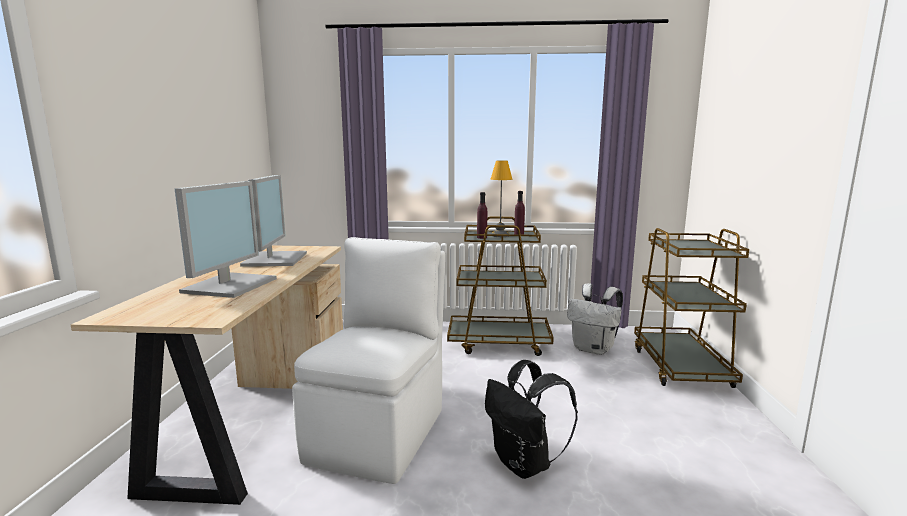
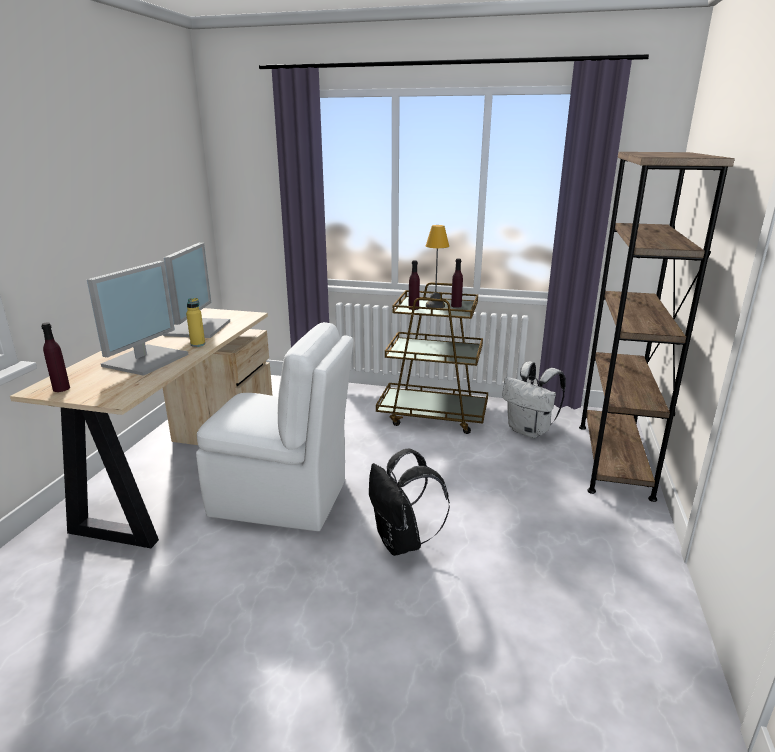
camera: 10 degrees right, 10 degrees up
white chair [292,237,445,484] -> white chair turned 75 degrees clockwise [196,322,353,531]
brown cart [634,228,749,388] -> brown bookcase [579,152,735,502]
none -> purple bottle [41,323,70,392]
none -> yellow bottle [186,298,205,347]

